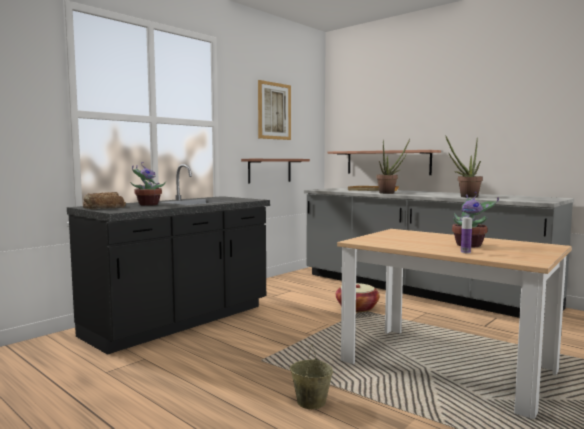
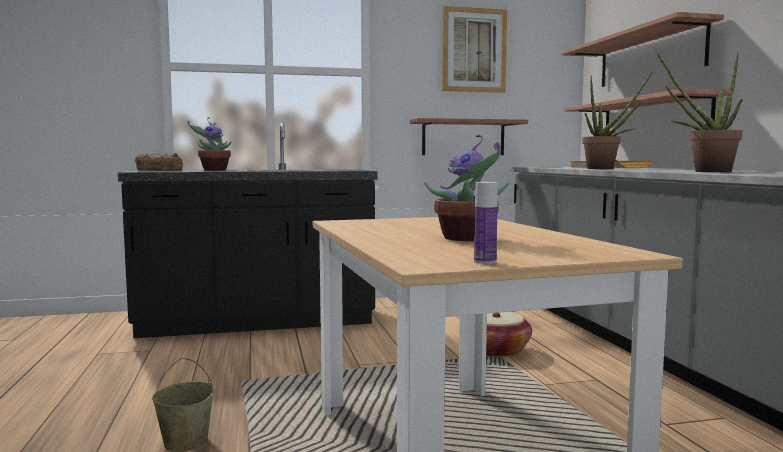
camera: 35 degrees right, 0 degrees up
bottle [461,217,472,253] -> bottle moved to [474,182,498,264]
none -> shelf [561,12,724,87]

